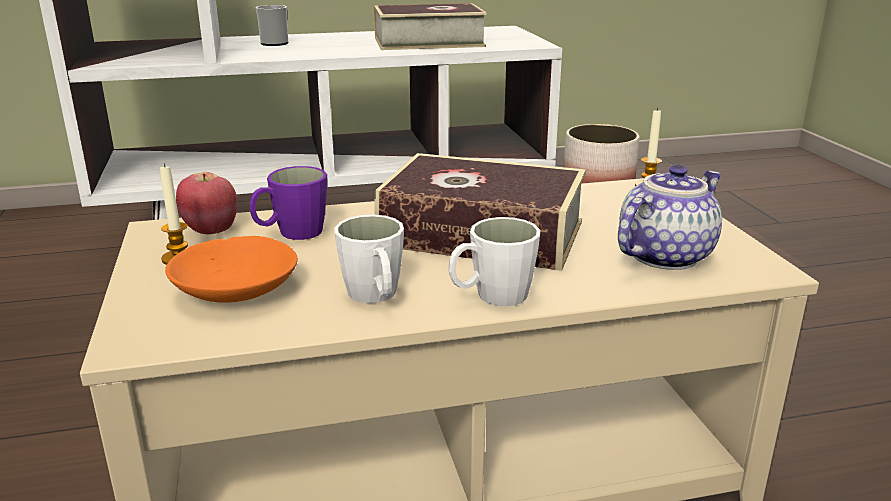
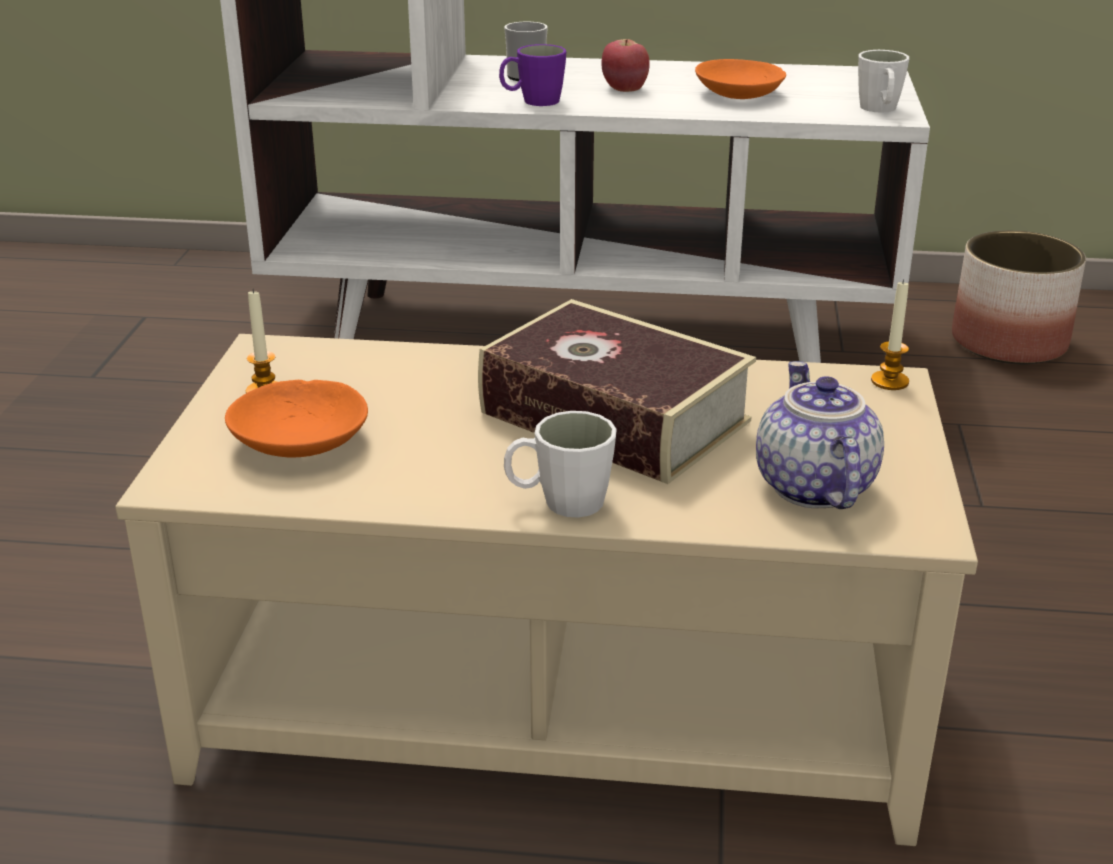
camera: 20 degrees right, 5 degrees up
apple [176,172,237,234] -> apple moved to [602,39,650,92]
purple mug [250,166,327,240] -> purple mug moved to [499,44,566,106]
white mug [334,215,404,303] -> white mug moved to [858,50,909,113]
book [374,3,487,50] -> orange bowl [695,59,786,99]
teapot [618,164,722,270] -> teapot turned 75 degrees counterclockwise [756,361,884,509]

